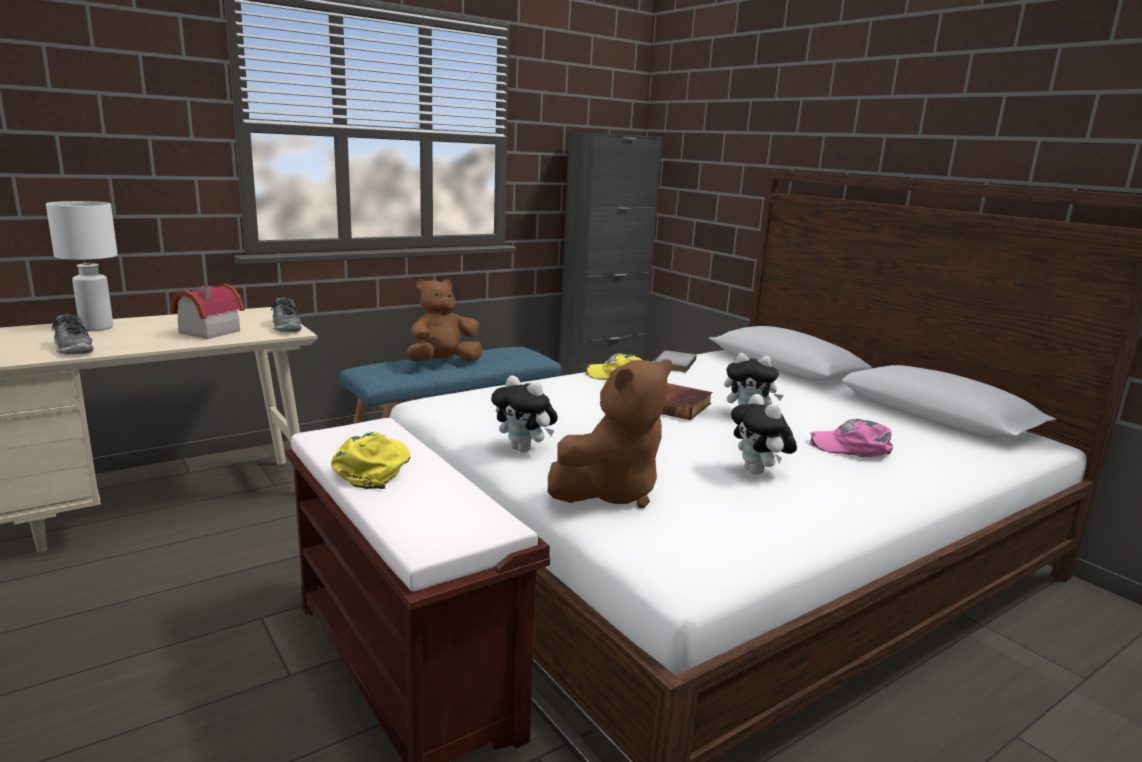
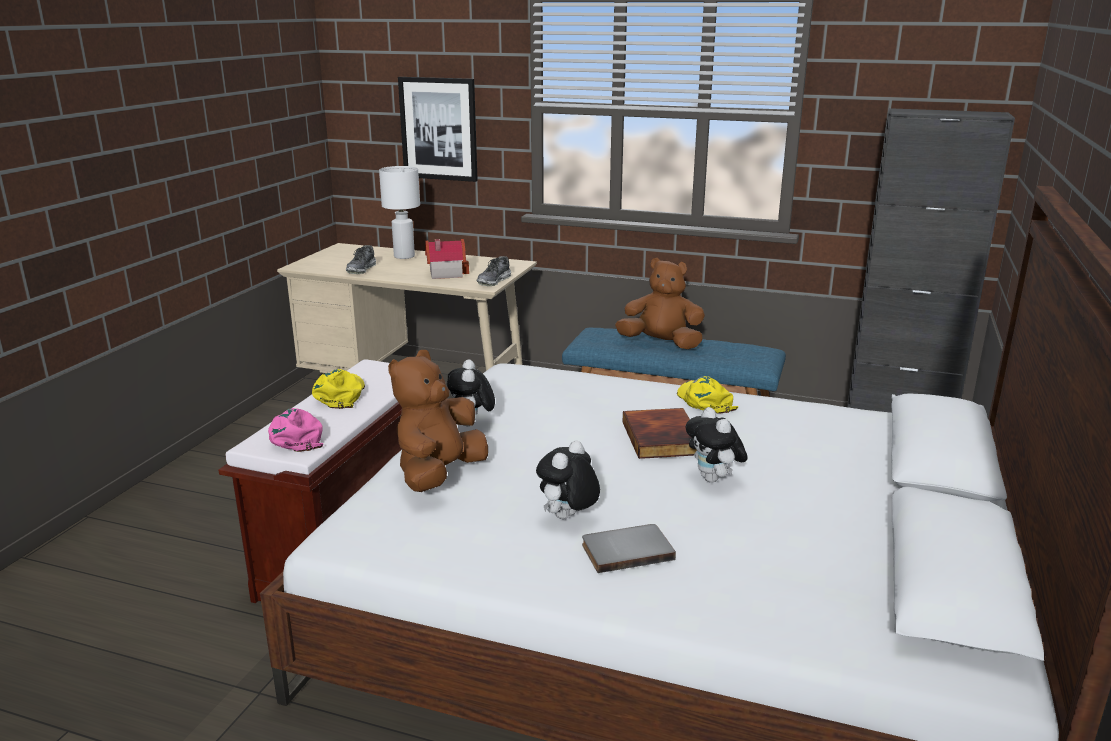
camera: 55 degrees right, 5 degrees up
yellow cap [331,432,410,489] -> yellow cap turned 60 degrees counterclockwise [312,369,365,409]
brown plush toy [548,359,672,508] -> brown plush toy turned 105 degrees clockwise [388,350,488,492]
grey book [654,350,696,372] -> grey book moved to [582,524,676,573]
pink cap [810,419,893,457] -> pink cap moved to [268,408,323,452]
none -> picture [398,77,478,182]

